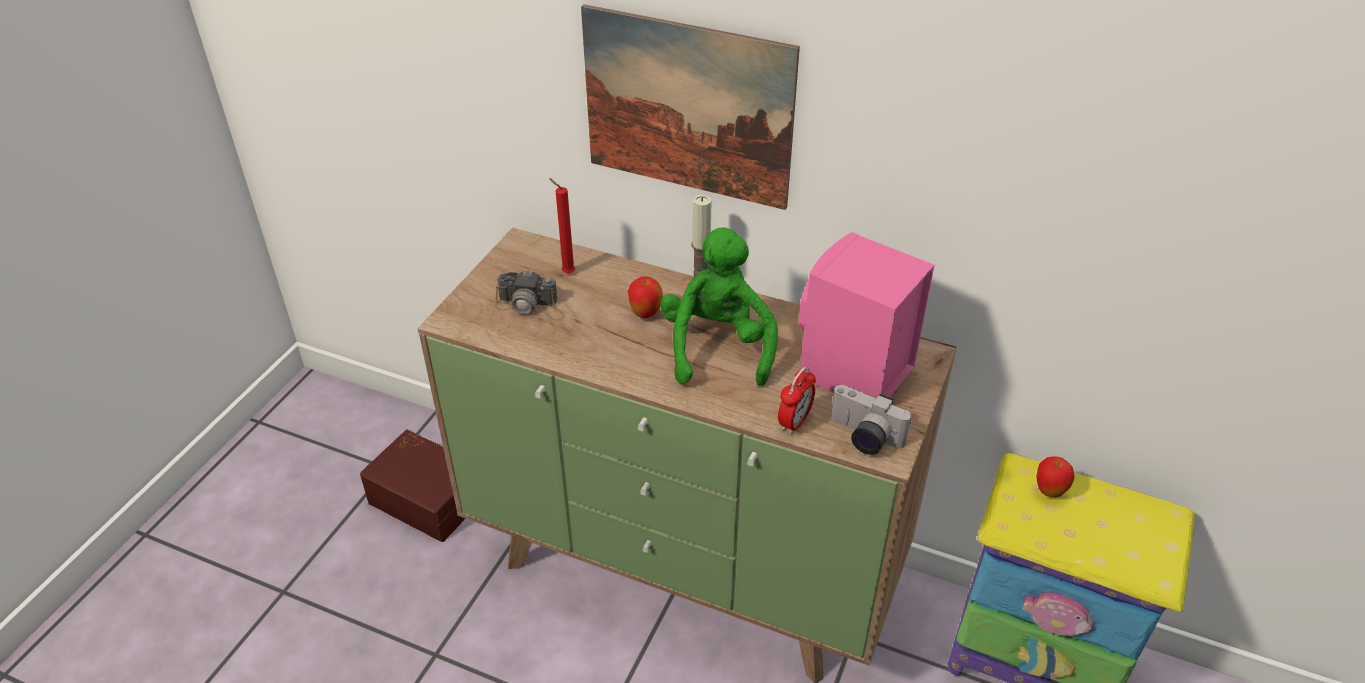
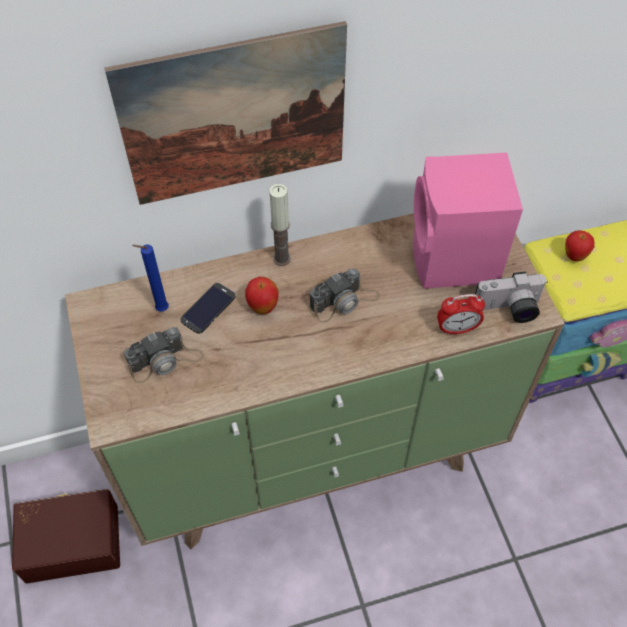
camera: 40 degrees left, 15 degrees up
red candle [549,178,575,273] -> blue candle [132,244,169,312]
green plush toy [660,227,778,386] -> camera [310,268,380,323]
alarm clock [778,367,816,435] -> alarm clock turned 90 degrees clockwise [437,294,485,335]
none -> phone [181,283,236,334]

